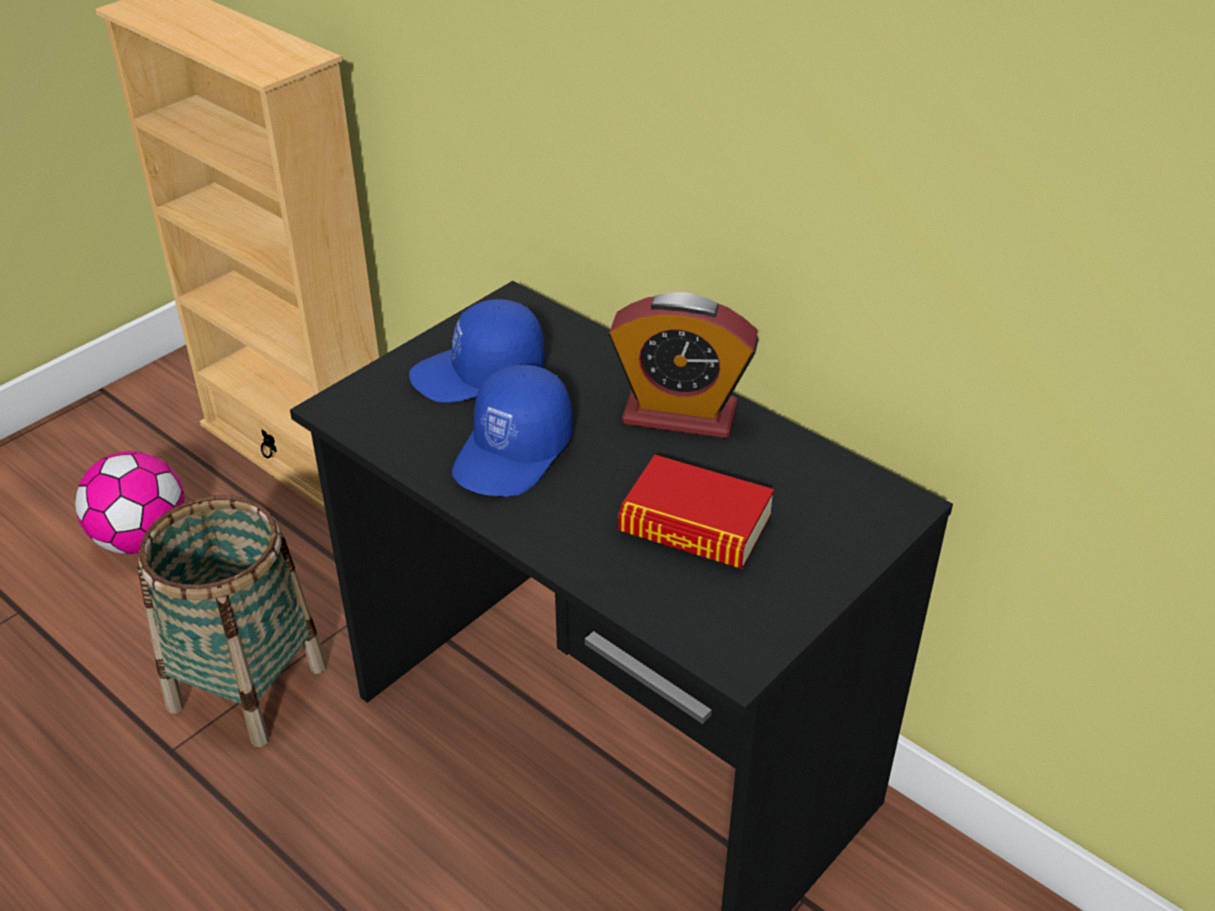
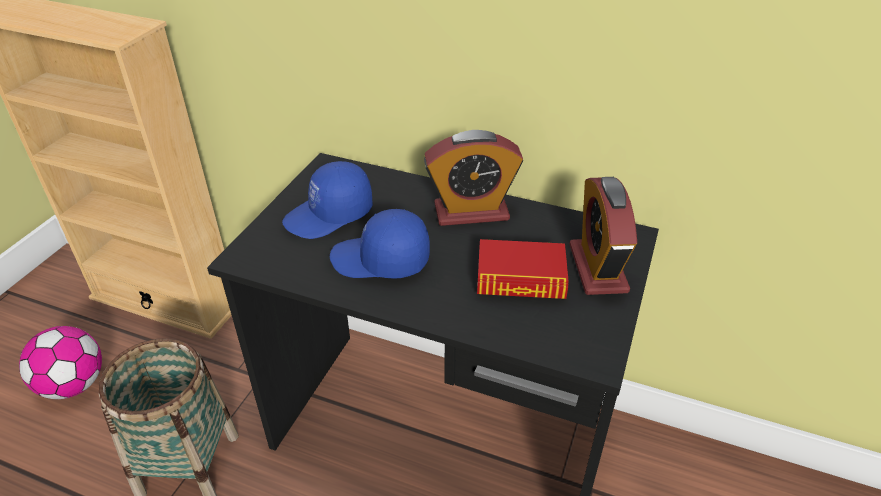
camera: 20 degrees left, 0 degrees up
blue cap [452,364,573,497] -> blue cap turned 90 degrees clockwise [330,209,430,278]
none -> alarm clock [570,177,637,295]

